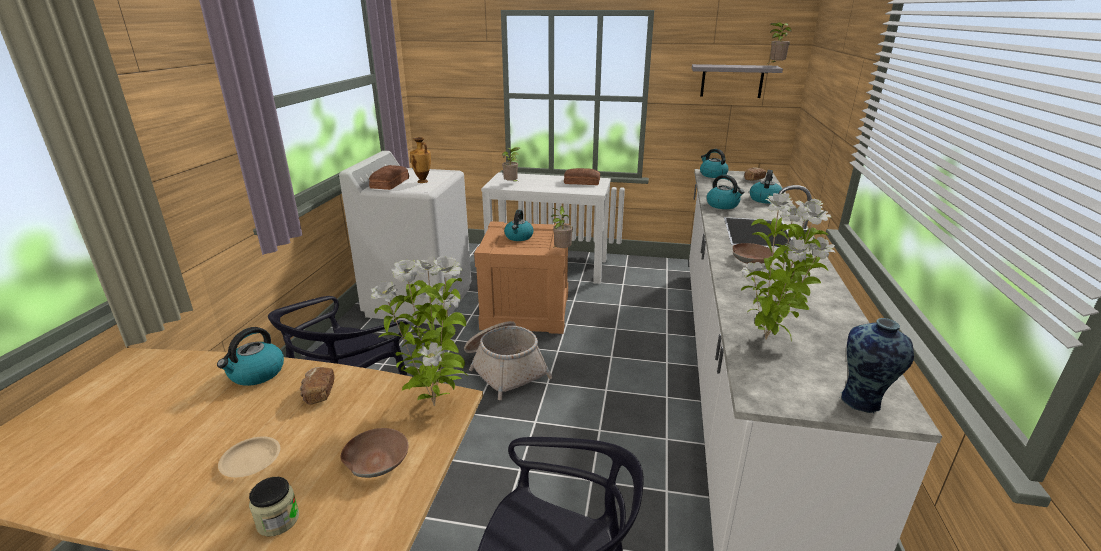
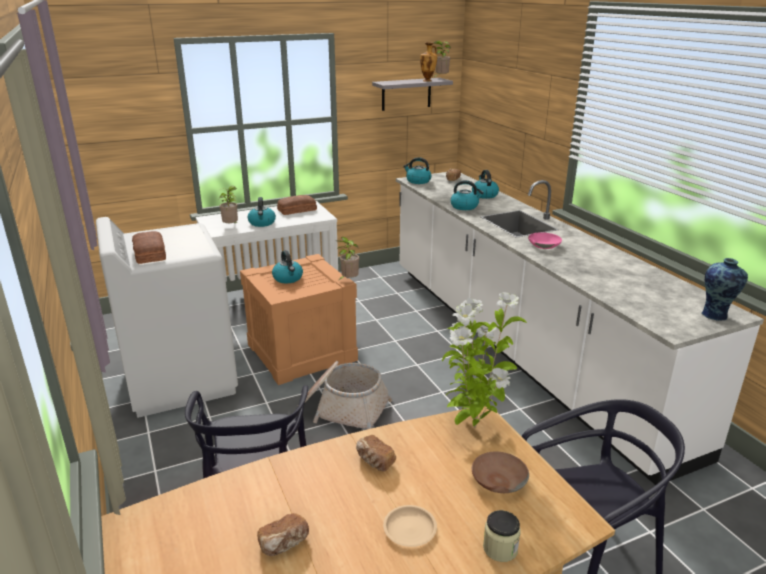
camera: 35 degrees left, 0 degrees up
kettle [217,327,284,386] -> kettle moved to [248,197,276,227]
vase [410,137,431,183] -> vase moved to [420,42,437,82]
brown bowl [733,243,774,264] -> pink bowl [528,232,562,249]
potted plant [741,193,835,341] -> none
none -> bread [257,513,309,556]

